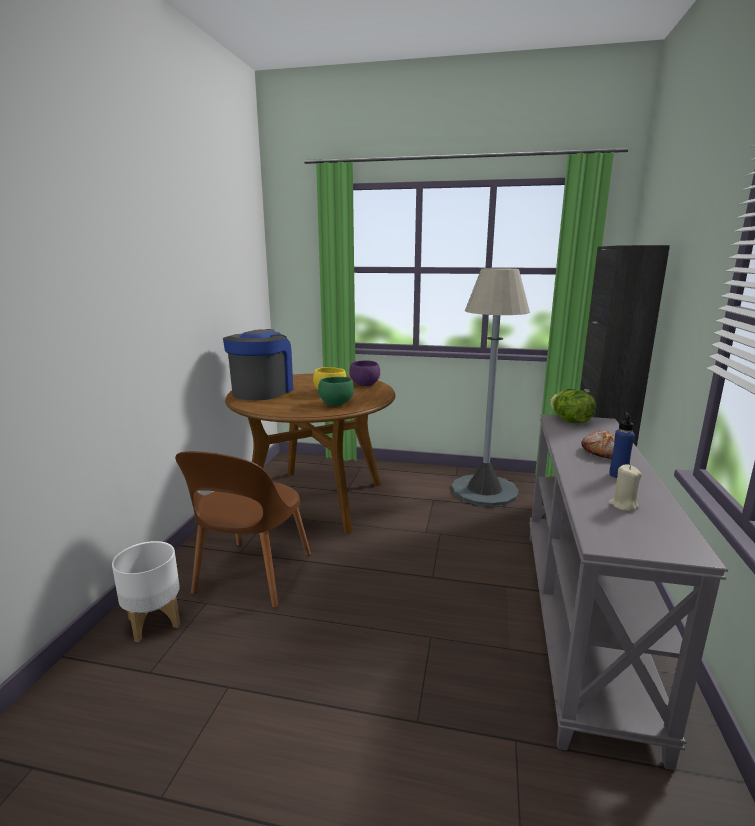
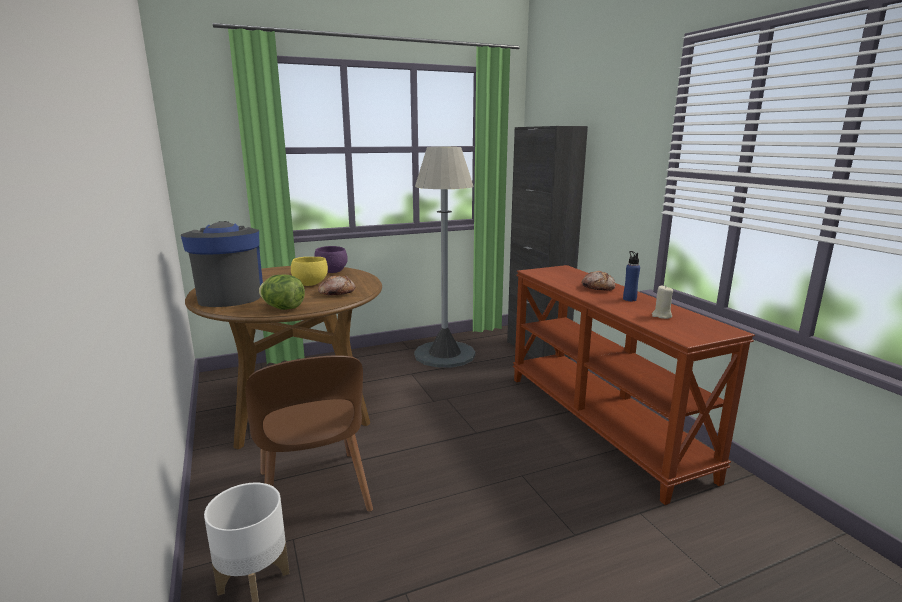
camera: 35 degrees left, 0 degrees up
green bowl [318,377,354,406] -> bread [318,276,356,296]
grey console table [529,414,728,770] -> brown console table [513,265,755,505]
lettuce [550,389,596,423] -> lettuce moved to [259,275,305,310]

